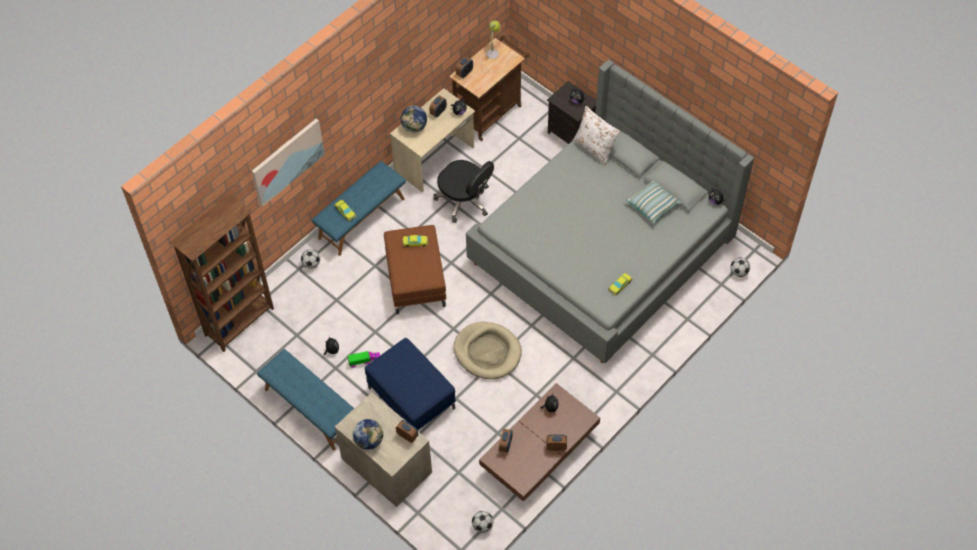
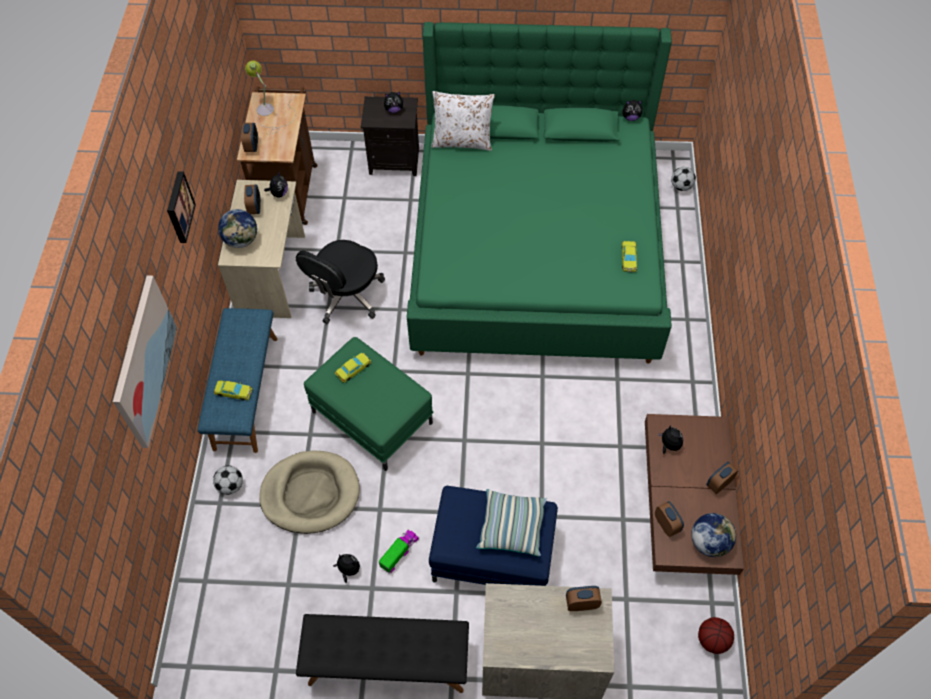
camera: 40 degrees left, 0 degrees up
brown bookcase [170,193,274,352] -> none
blue bench [257,349,354,450] -> black bench [296,614,469,693]
globe [353,419,383,450] -> globe moved to [691,513,736,557]
brown ottoman [384,225,447,314] -> green ottoman [304,337,433,471]
black office chair [433,160,494,223] -> black office chair turned 120 degrees clockwise [296,240,385,324]
beige dog bed [454,322,522,379] -> beige dog bed moved to [259,450,360,534]
grey bed [466,60,754,363] -> green bed [407,22,672,364]
football [472,511,493,533] -> basketball [698,617,734,654]
pillow [626,181,682,224] -> pillow moved to [476,489,547,556]
none -> picture [167,171,196,243]

